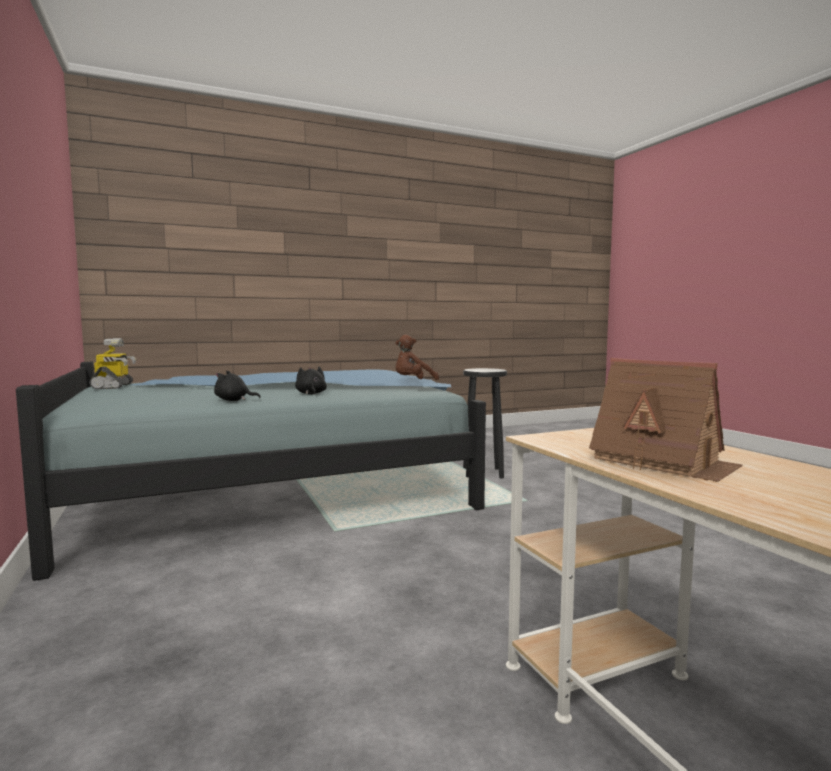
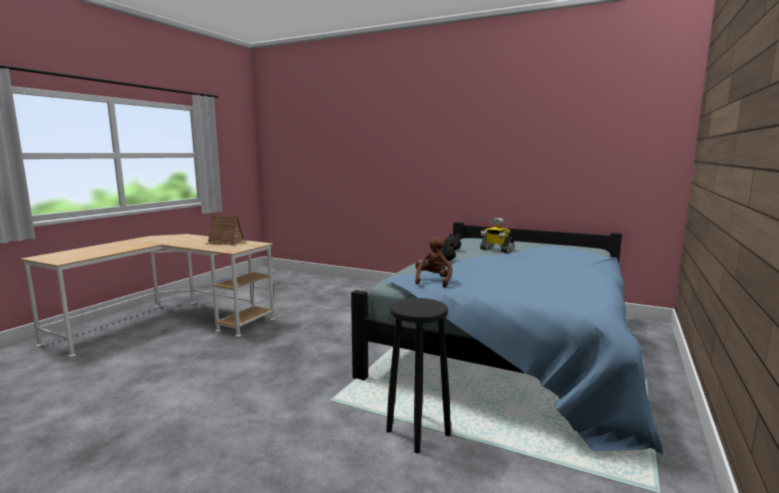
camera: 140 degrees right, 5 degrees up
toy robot [89,338,136,389] -> toy robot moved to [480,218,514,253]

